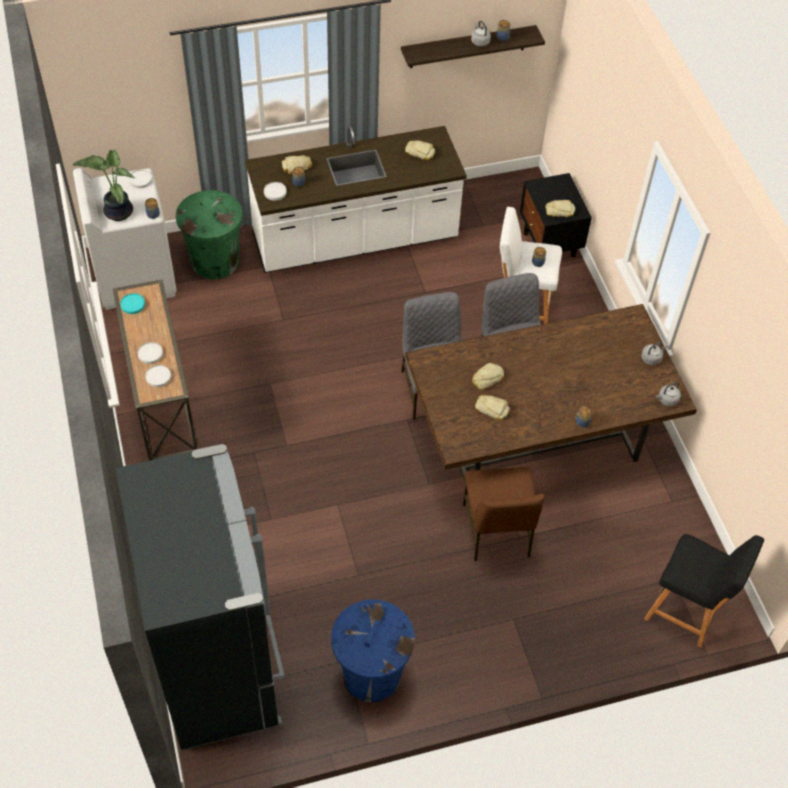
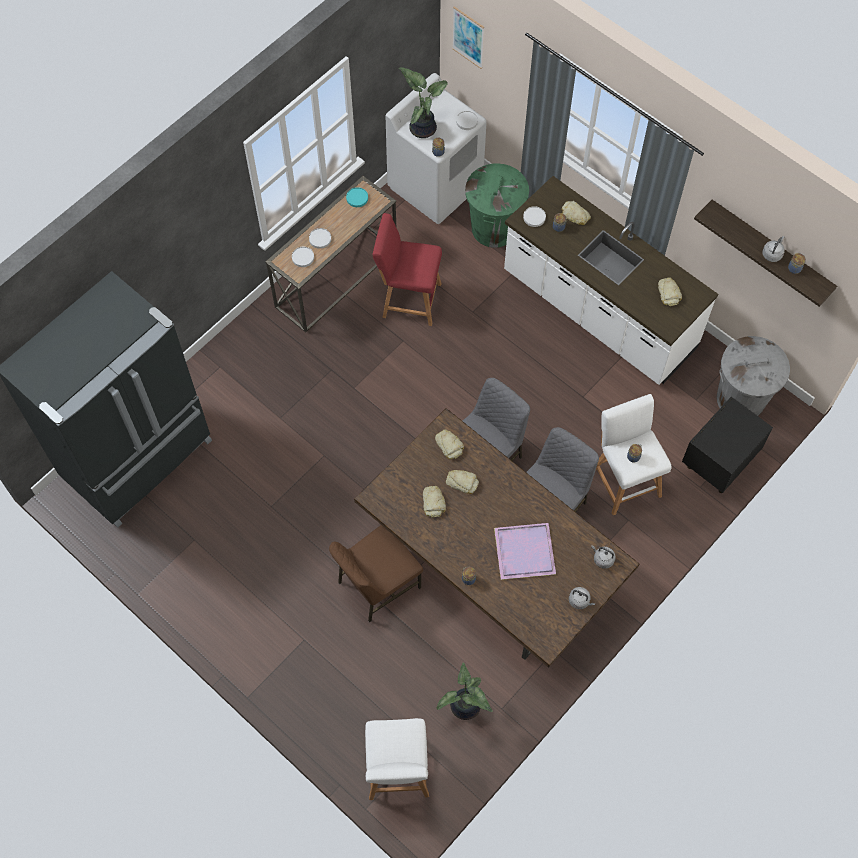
camera: 60 degrees right, 10 degrees up
blue trash can [331,600,415,702] -> none
bread [545,200,575,217] -> bread moved to [435,430,464,459]
black stool [644,534,764,648] -> white stool [365,718,429,800]
grey kettle [656,382,681,406] -> grey kettle moved to [591,545,615,569]
none -> red stool [373,213,442,326]
none -> potted plant [437,663,493,720]
none -> picture [452,6,484,69]
none -> purple tray [494,523,556,580]
none -> grey trash can [717,336,790,416]

